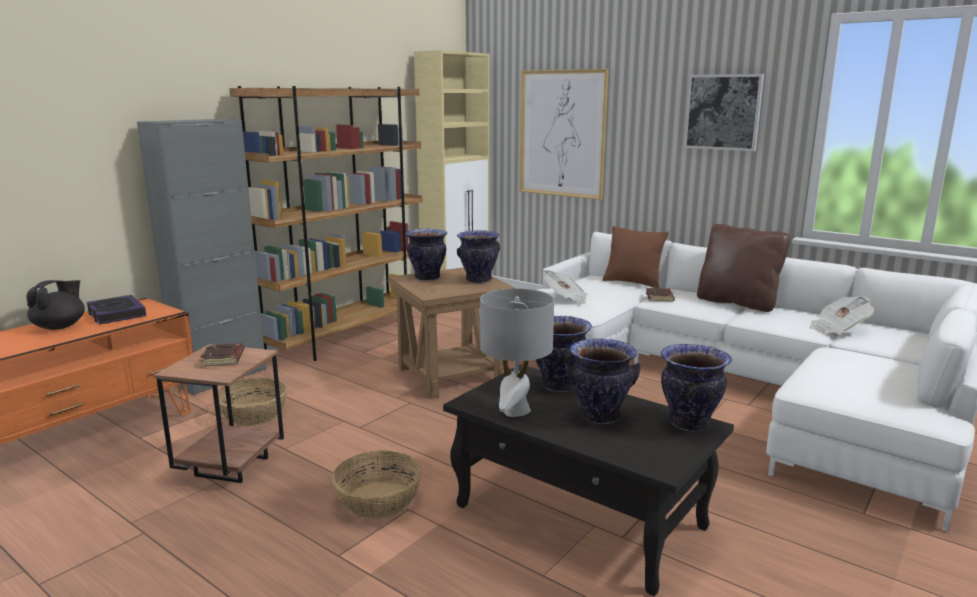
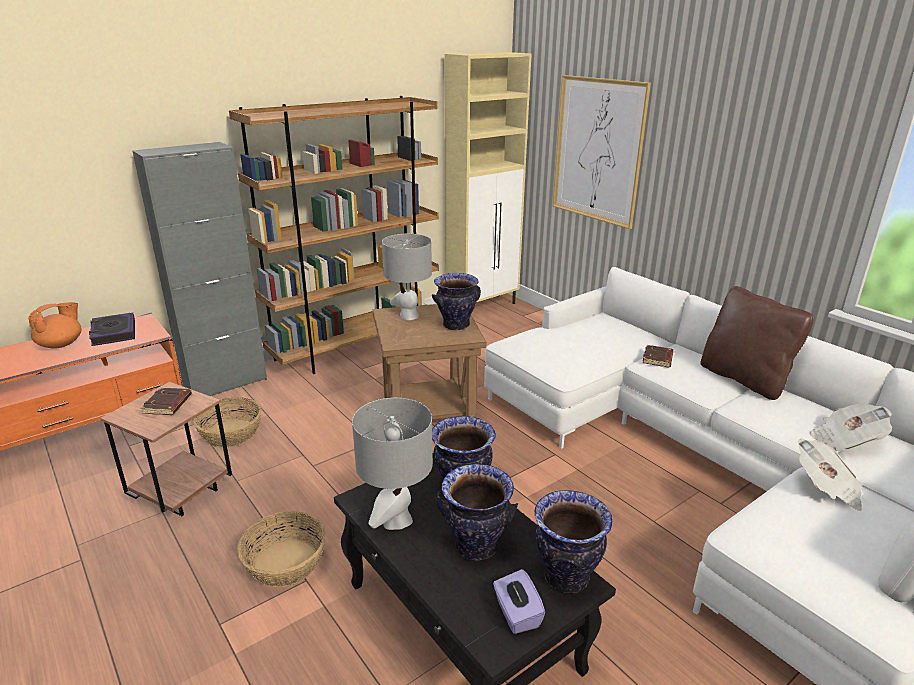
camera: 15 degrees right, 10 degrees up
black teapot [26,280,85,330] -> orange teapot [28,302,82,349]
vase [405,229,447,281] -> grey table lamp [382,234,432,320]
newspaper [544,270,587,304] -> newspaper moved to [798,438,862,511]
brown pillow [603,226,669,288] -> none
picture [684,74,764,151] -> none
none -> purple tissue box [493,569,545,634]

